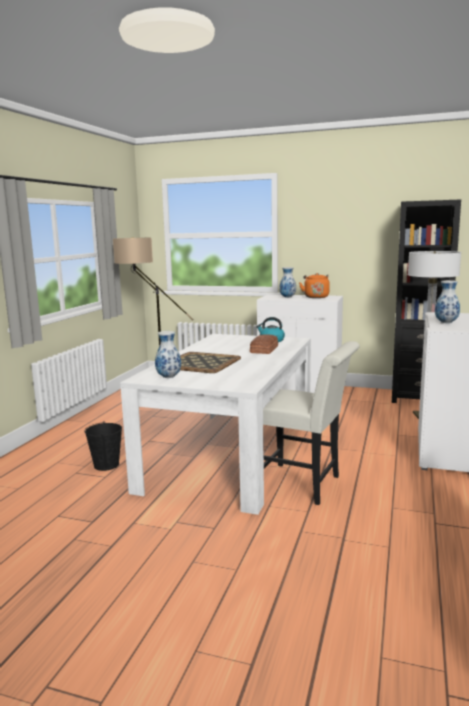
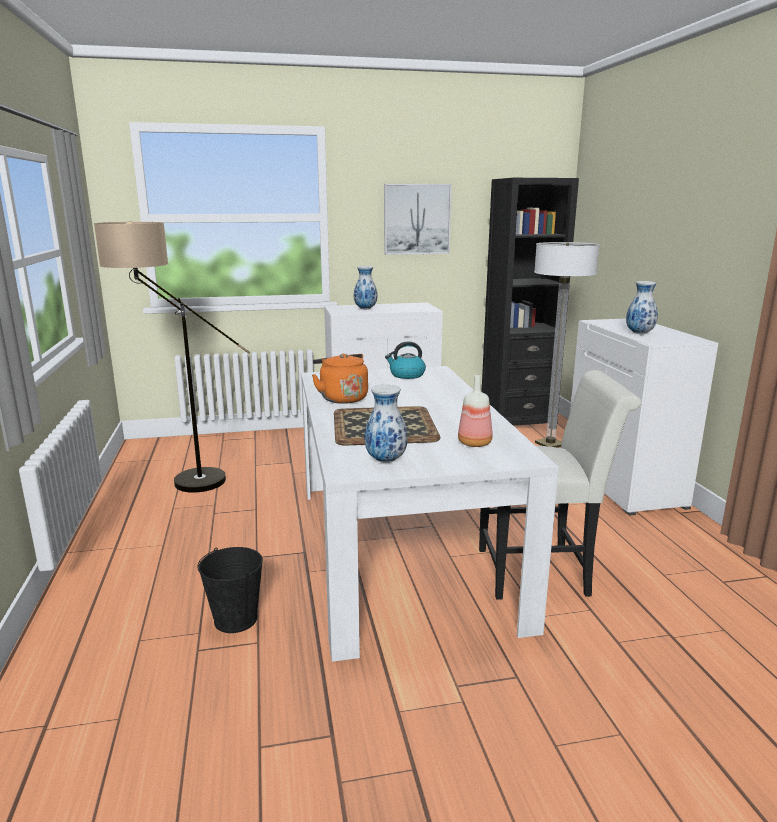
camera: 30 degrees left, 5 degrees up
bread [250,334,278,354] -> none
orange kettle [299,273,330,298] -> orange kettle moved to [312,353,368,404]
none -> picture [384,184,452,255]
none -> bottle [458,375,493,447]

